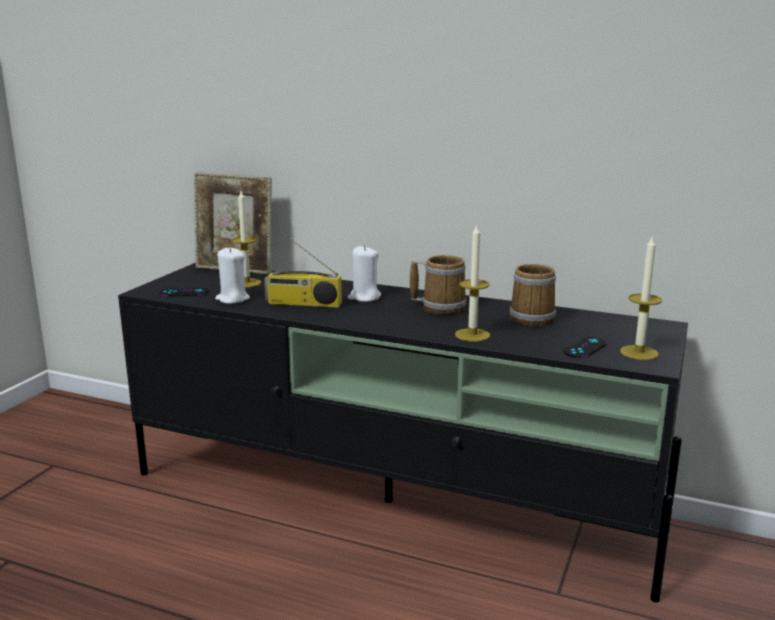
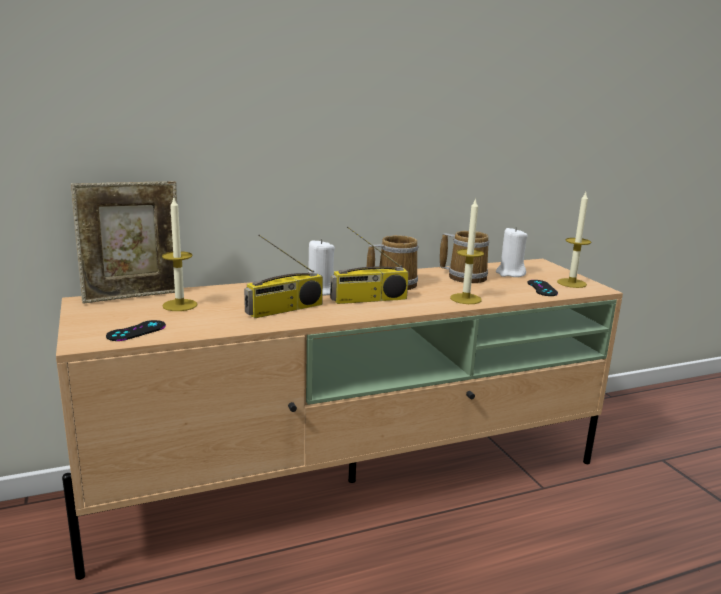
camera: 45 degrees left, 0 degrees up
black tv stand [118,263,688,602] -> beige tv stand [56,259,623,580]
white candle [215,247,250,304] -> white candle moved to [496,227,527,277]
none -> radio [330,227,409,304]

